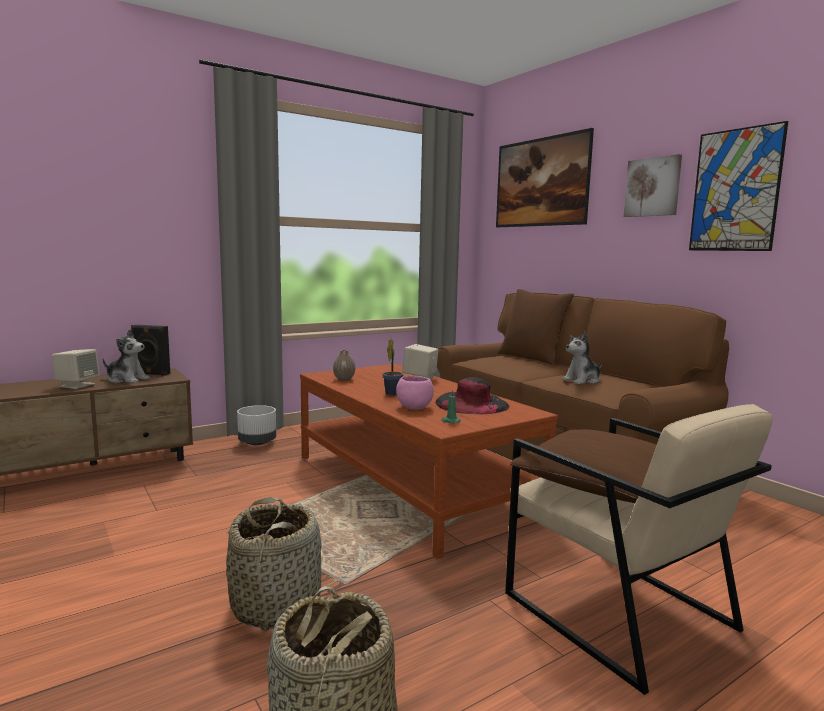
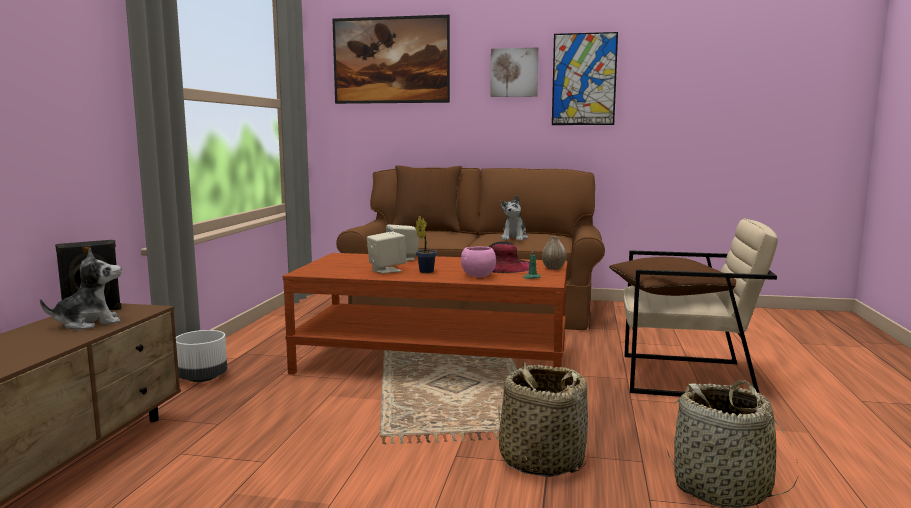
camera: 45 degrees left, 0 degrees up
beige speaker [52,349,100,389] -> beige speaker moved to [367,231,407,274]
vase [333,350,355,381] -> vase moved to [542,236,566,270]

